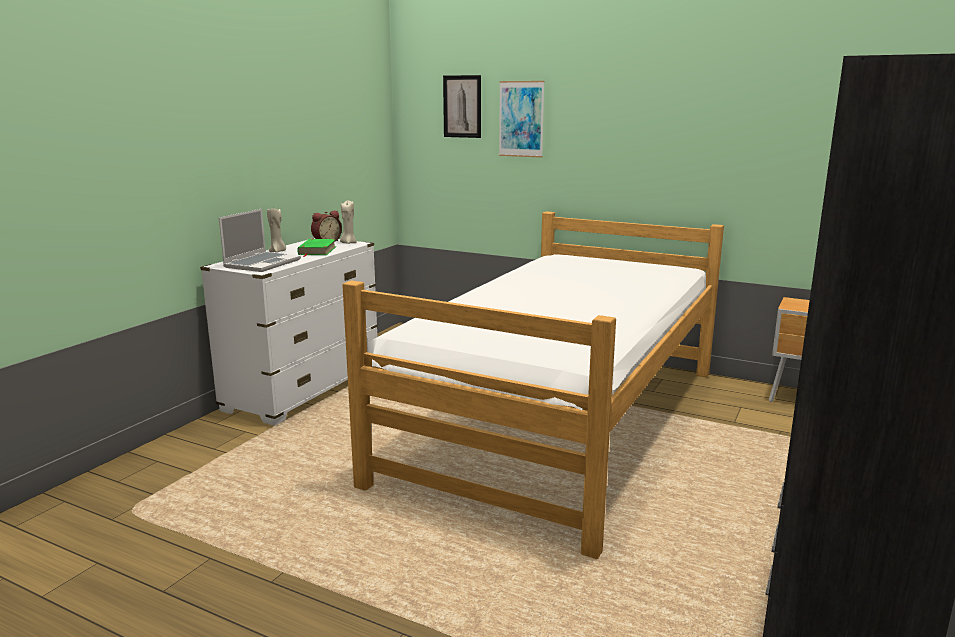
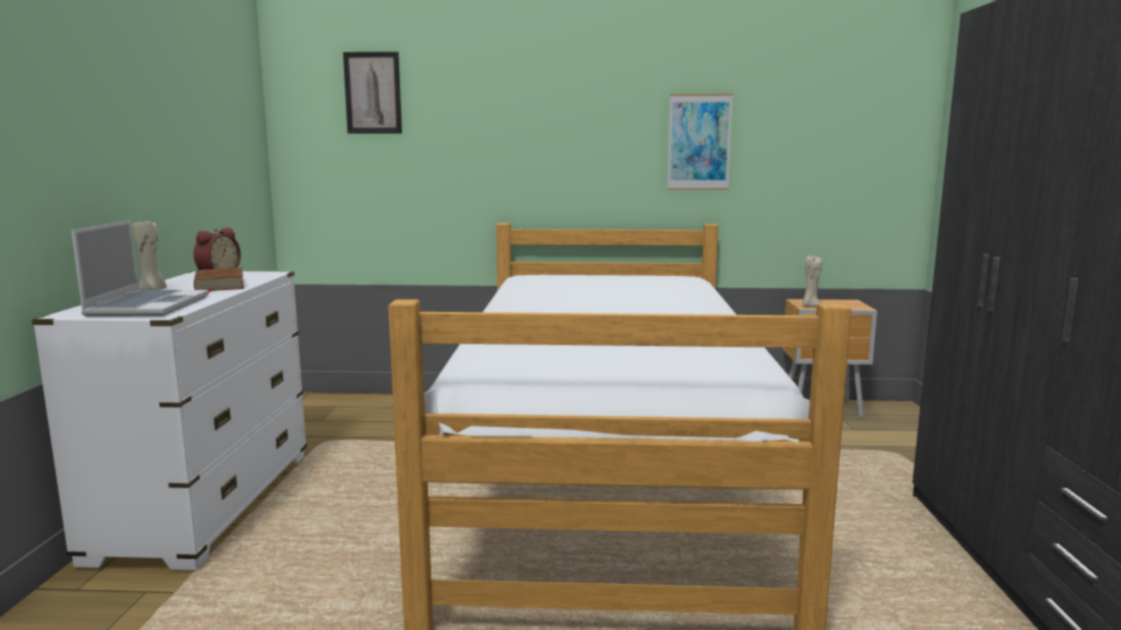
camera: 25 degrees left, 5 degrees down
green book [298,239,336,257] -> brown book [194,268,244,293]
beige candle [340,201,357,244] -> beige candle moved to [802,255,822,307]
picture [499,81,545,158] -> picture moved to [667,94,733,190]

